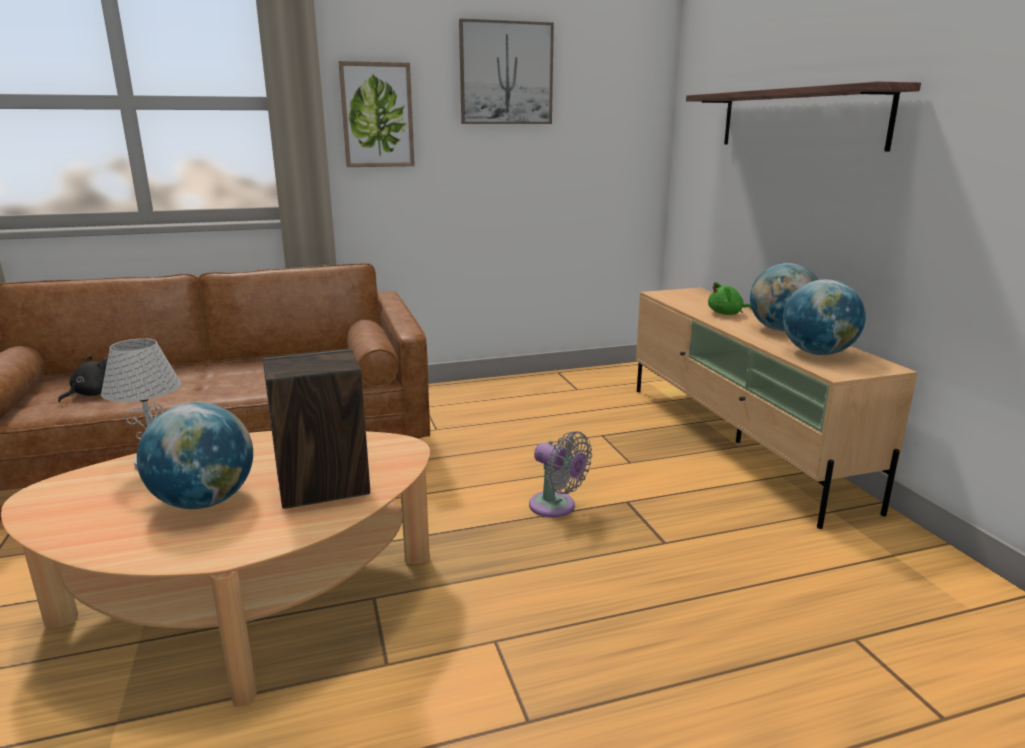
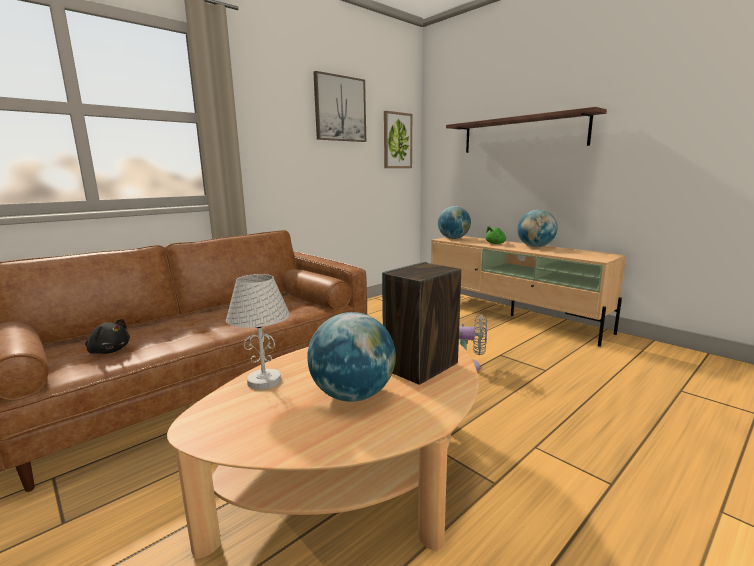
camera: 25 degrees left, 5 degrees down
black plush toy [58,355,107,403] -> black plush toy turned 105 degrees clockwise [85,319,130,354]
picture [338,61,415,167] -> picture moved to [384,111,412,168]
globe [783,279,866,355] -> globe moved to [438,206,471,239]

